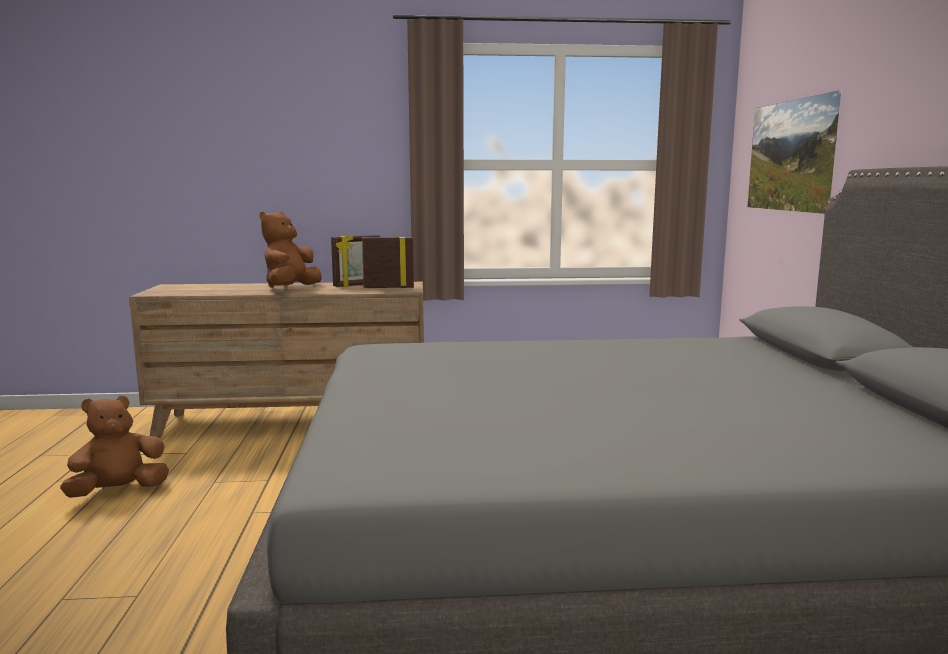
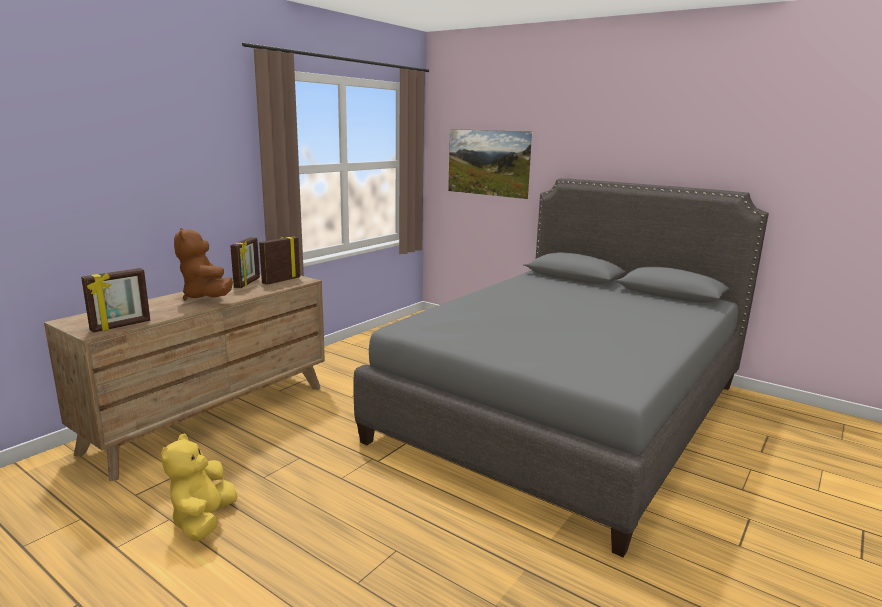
camera: 50 degrees left, 5 degrees up
brown plush toy [60,396,169,498] -> yellow plush toy [161,433,237,541]
none -> picture frame [81,268,150,333]

